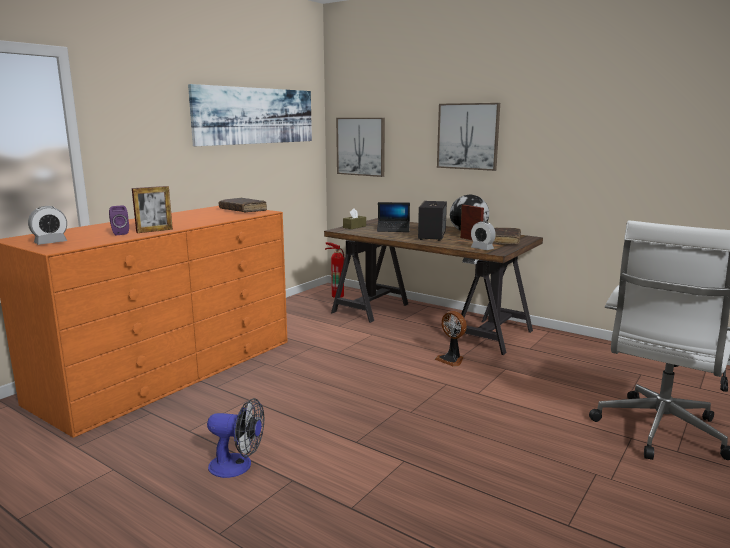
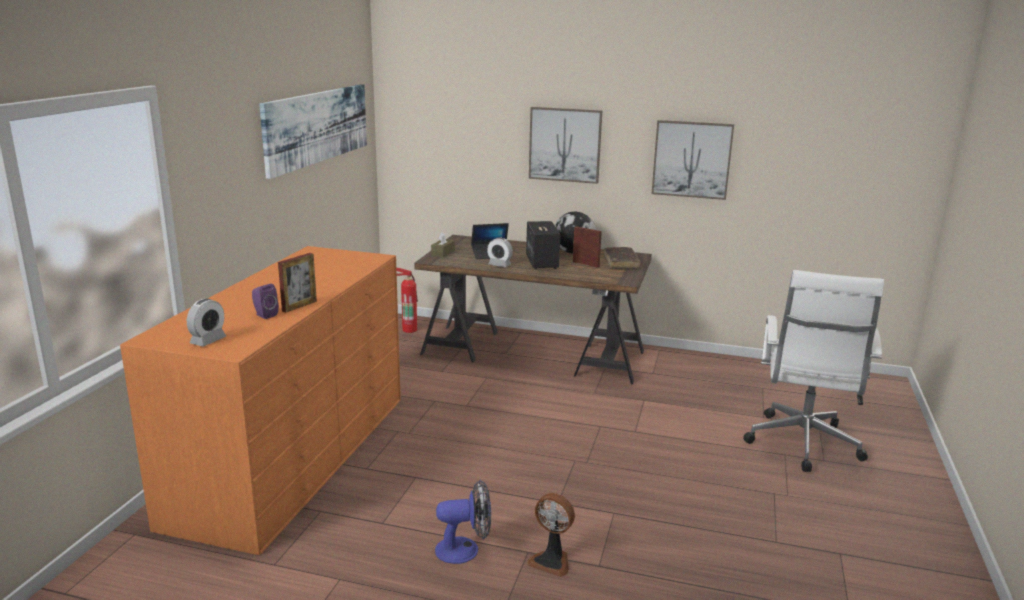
camera: 20 degrees left, 5 degrees up
brown book [219,197,267,213] -> none
picture [336,118,385,177] -> picture moved to [652,120,734,200]
fan [435,311,467,367] -> fan moved to [527,493,575,577]
alarm clock [471,221,496,250] -> alarm clock moved to [487,238,513,267]

